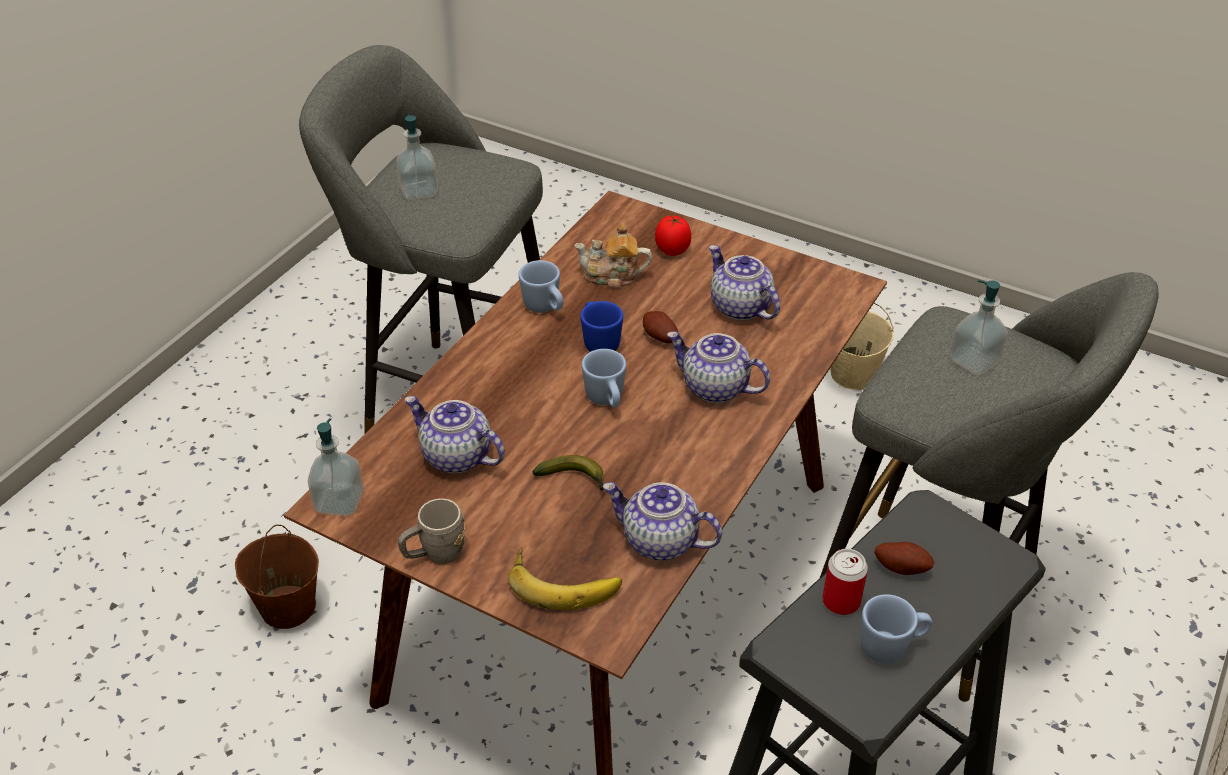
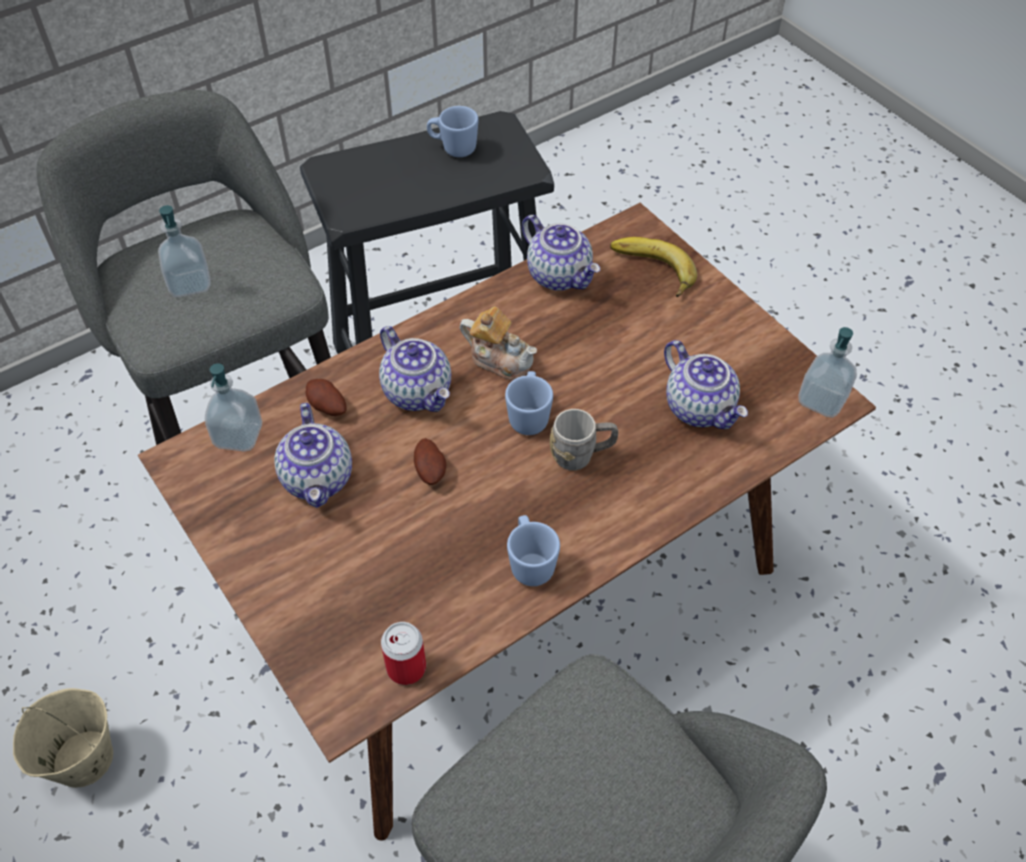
camera: 155 degrees left, 10 degrees up
brown bucket [235,525,319,629] -> none
soap dispenser [396,115,438,200] -> soap dispenser moved to [205,363,262,452]
grey mug [398,498,465,564] -> grey mug moved to [550,409,618,470]
banana [532,455,604,490] -> none
teapot [575,223,652,289] -> teapot moved to [460,307,537,380]
blue mug [580,301,623,352] -> none
tomato [655,216,691,256] -> none
can [822,549,868,615] -> can moved to [381,622,426,685]
potato [874,542,935,575] -> potato moved to [306,379,347,416]

